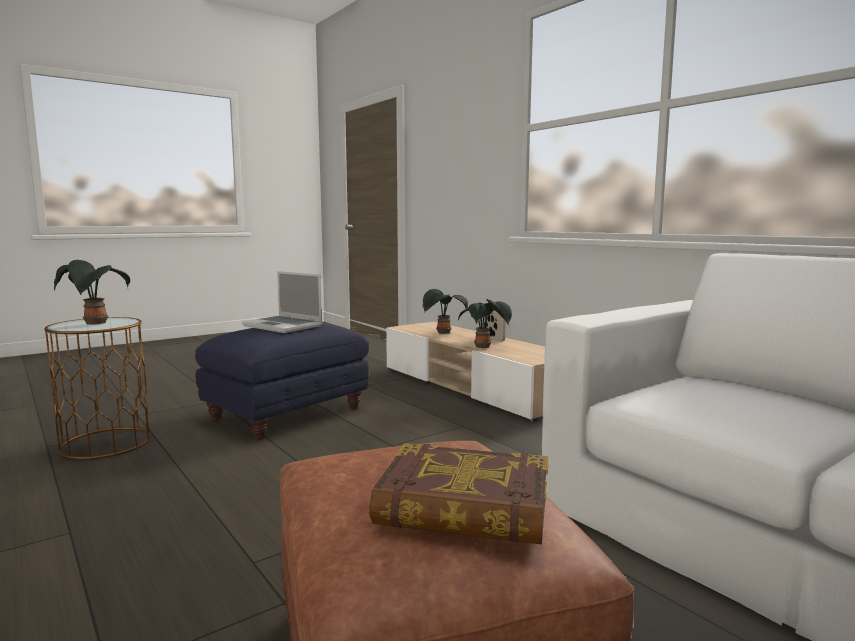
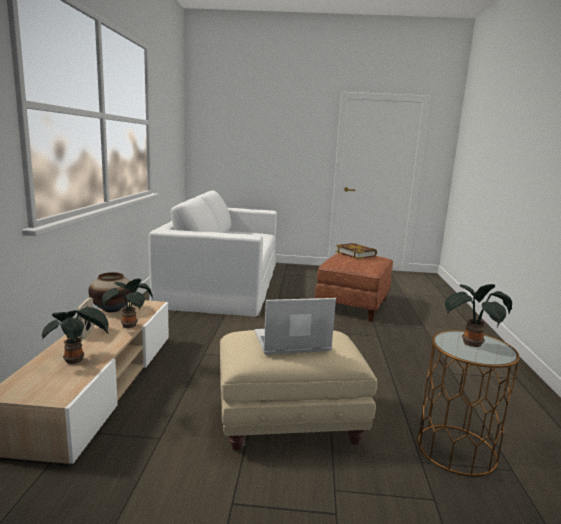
camera: 140 degrees left, 5 degrees up
blue ottoman [195,324,369,440] -> beige ottoman [220,330,377,450]
laptop [242,271,323,333] -> laptop turned 90 degrees counterclockwise [255,298,336,355]
none -> vase [89,272,133,313]

